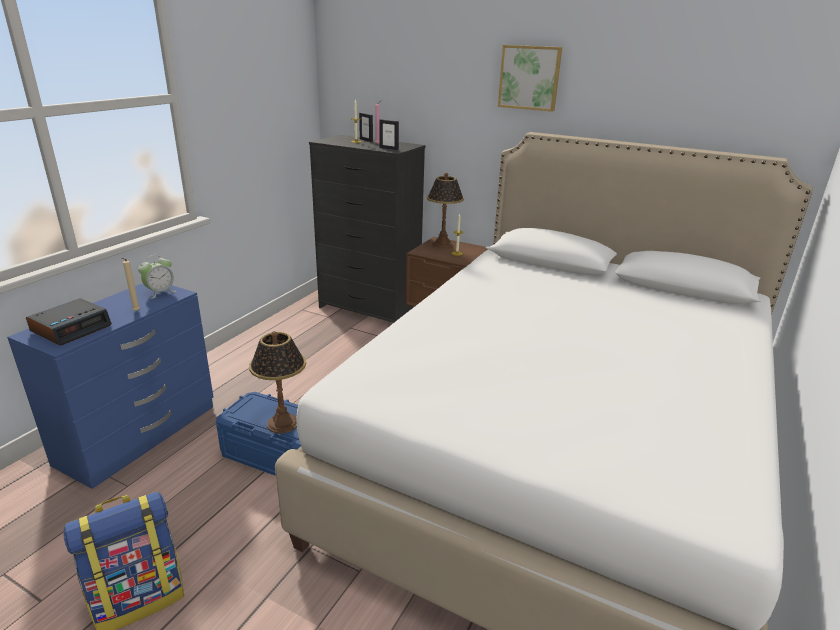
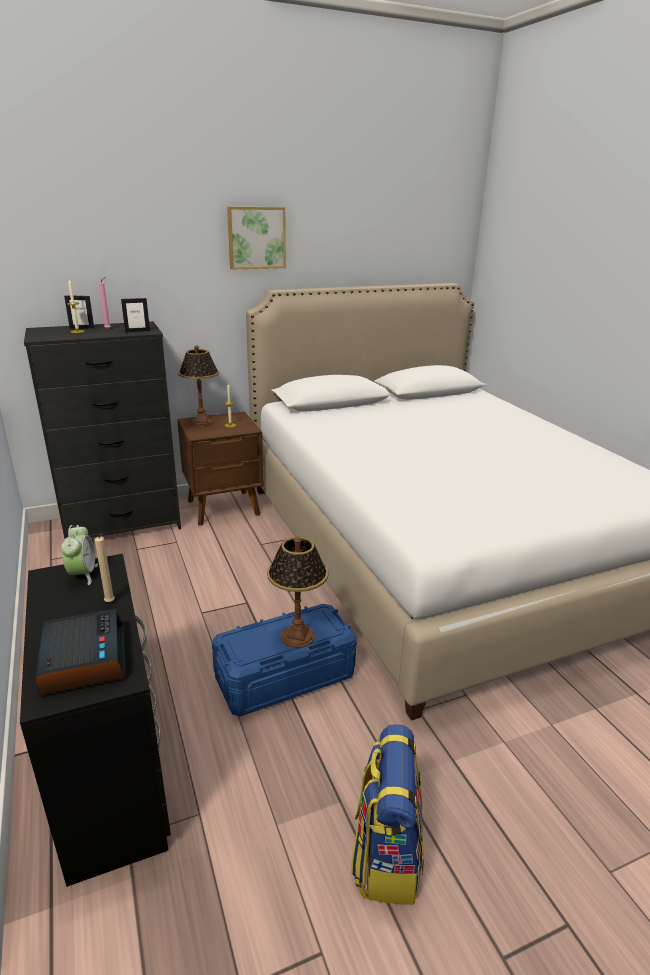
camera: 50 degrees left, 0 degrees up
blue dresser [7,283,213,489] -> black dresser [20,554,171,887]

